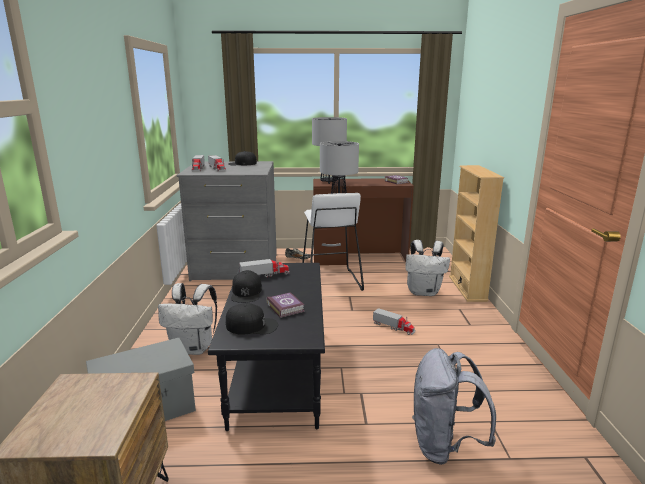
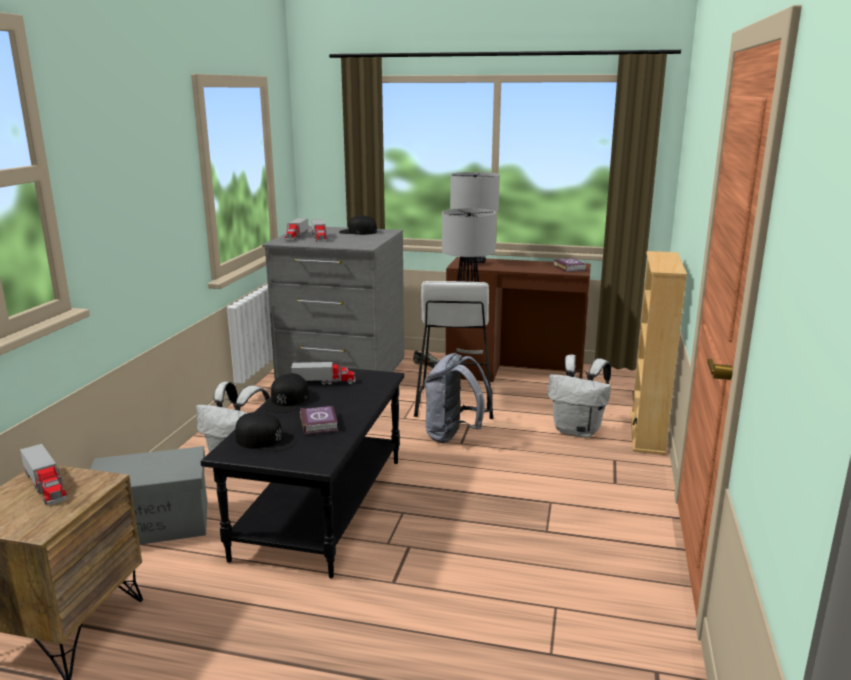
camera: 15 degrees right, 0 degrees up
toy truck [373,308,415,335] -> toy truck moved to [20,444,67,505]
grey backpack [412,348,496,465] -> grey backpack moved to [424,353,492,443]

